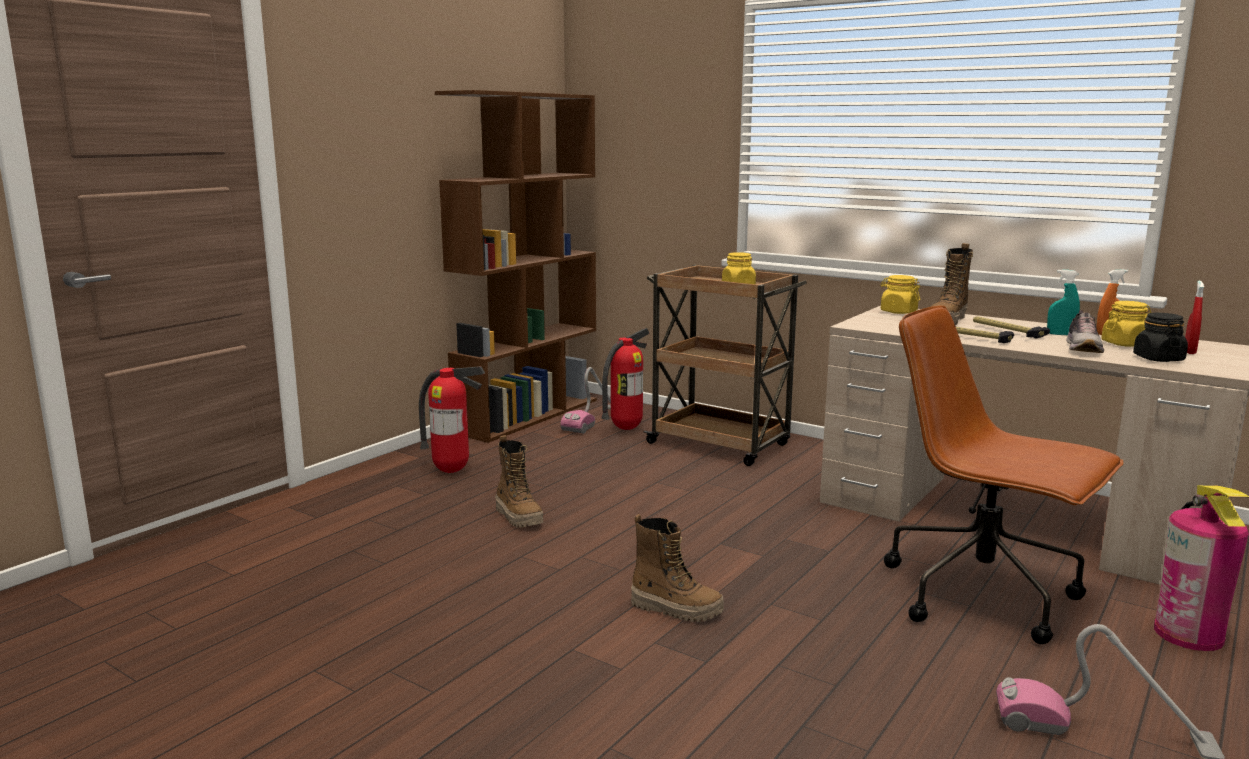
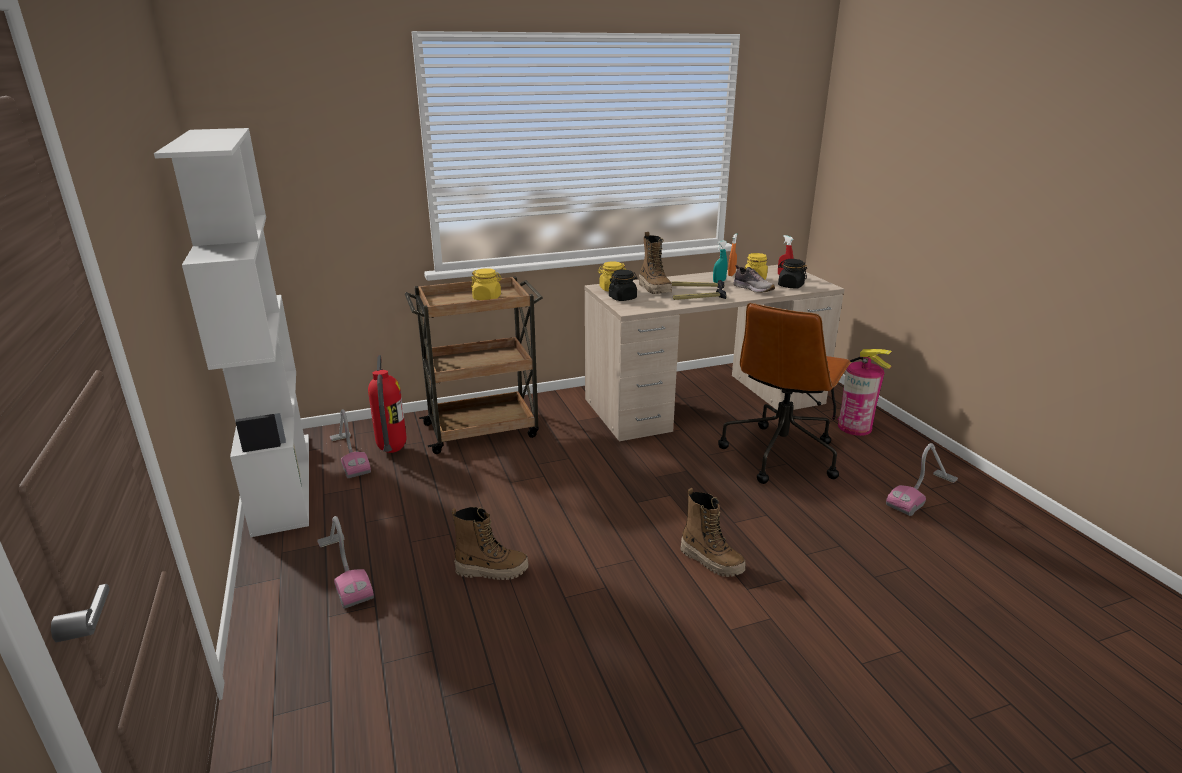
camera: 55 degrees left, 10 degrees up
fire extinguisher [419,366,485,473] -> vacuum cleaner [317,516,374,609]
brown bookcase [435,90,597,443] -> white bookcase [154,128,309,537]
boot [631,514,724,622] -> boot turned 75 degrees clockwise [681,488,746,577]
brown office chair [884,305,1124,644] -> brown office chair turned 45 degrees counterclockwise [718,303,852,484]
none -> black jar [609,270,637,301]

